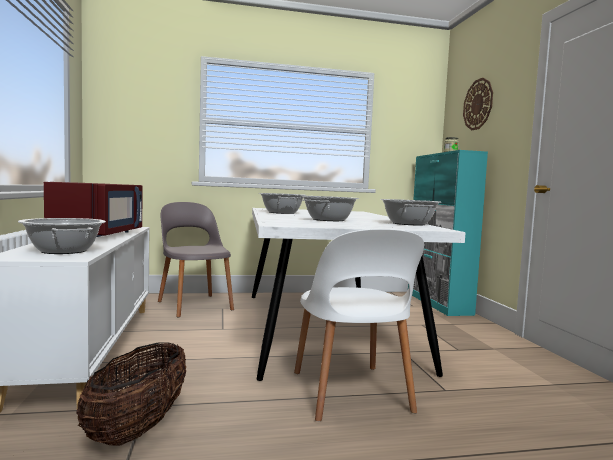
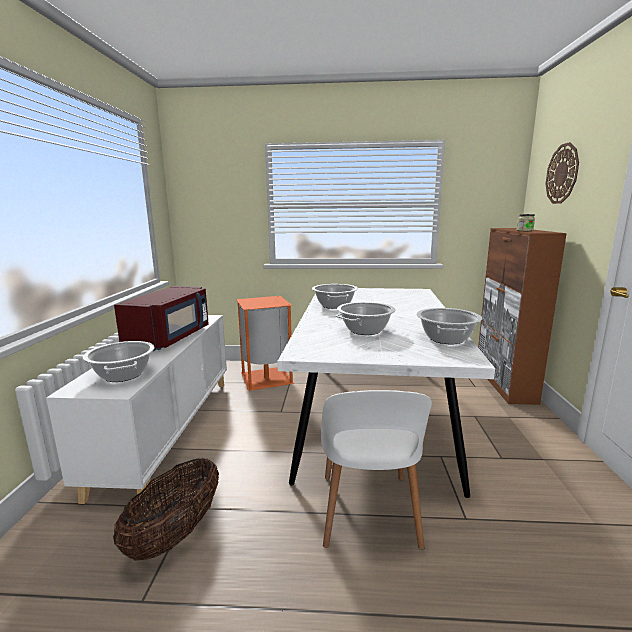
camera: 15 degrees right, 10 degrees up
grey chair [158,202,234,317] -> orange trash can [236,296,294,391]
turquoise cabinet [408,150,488,316] -> brown cabinet [478,228,567,405]

